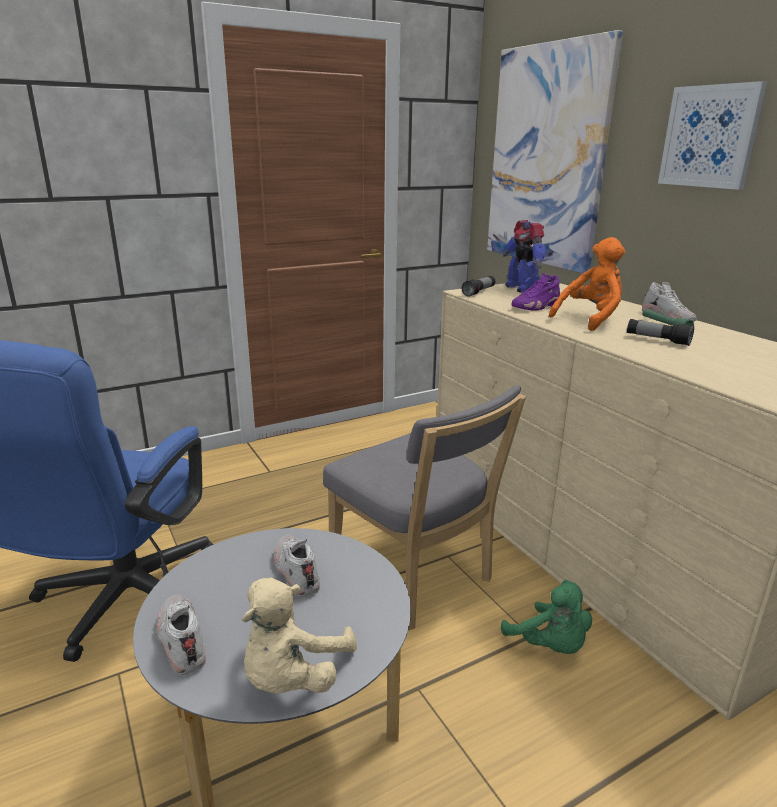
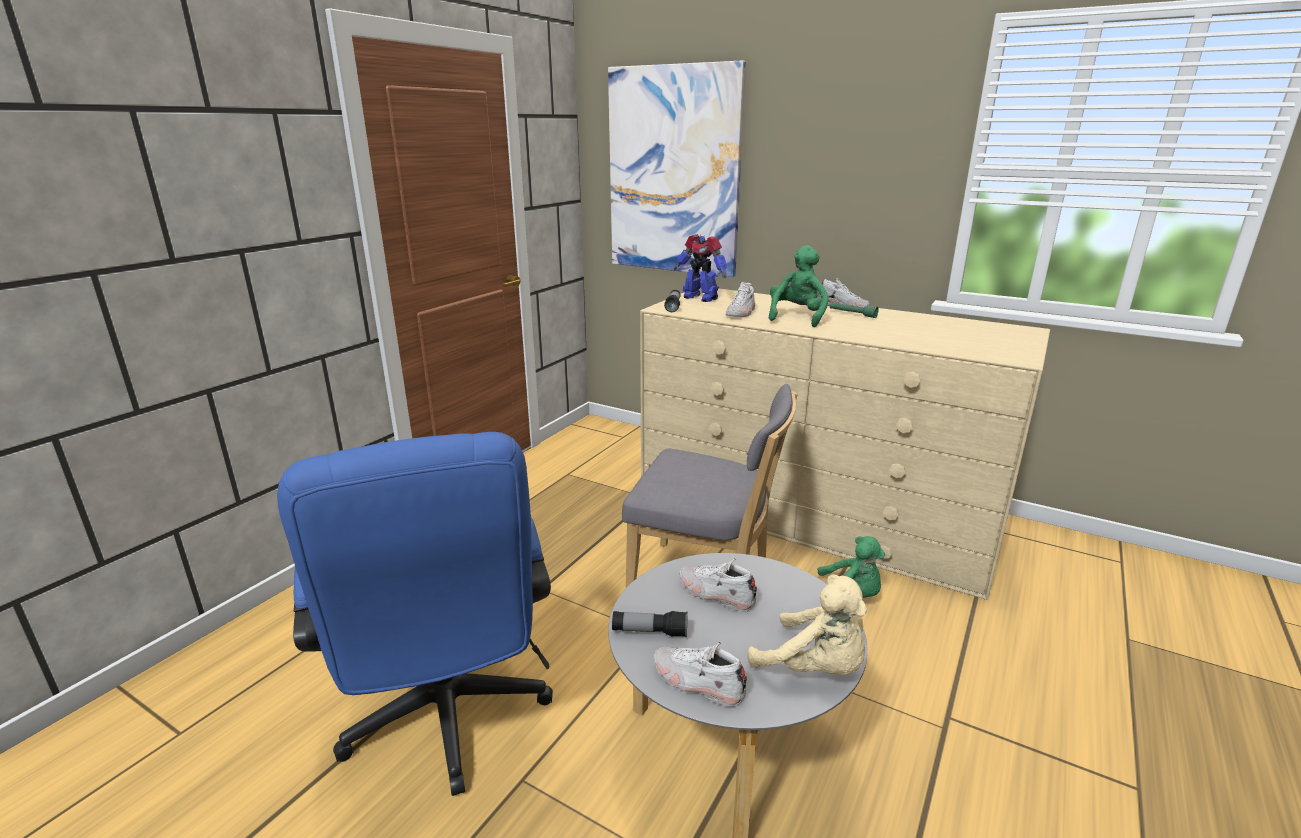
camera: 30 degrees left, 0 degrees up
beige plush toy [242,577,357,694] -> beige plush toy turned 45 degrees counterclockwise [747,575,867,674]
purple shoe [511,273,561,310] -> white shoe [726,282,755,317]
orange plush toy [549,237,625,331] -> green plush toy [768,245,829,327]
flashlight [627,319,694,346] -> flashlight moved to [612,611,688,637]
picture [658,81,767,190] -> none

